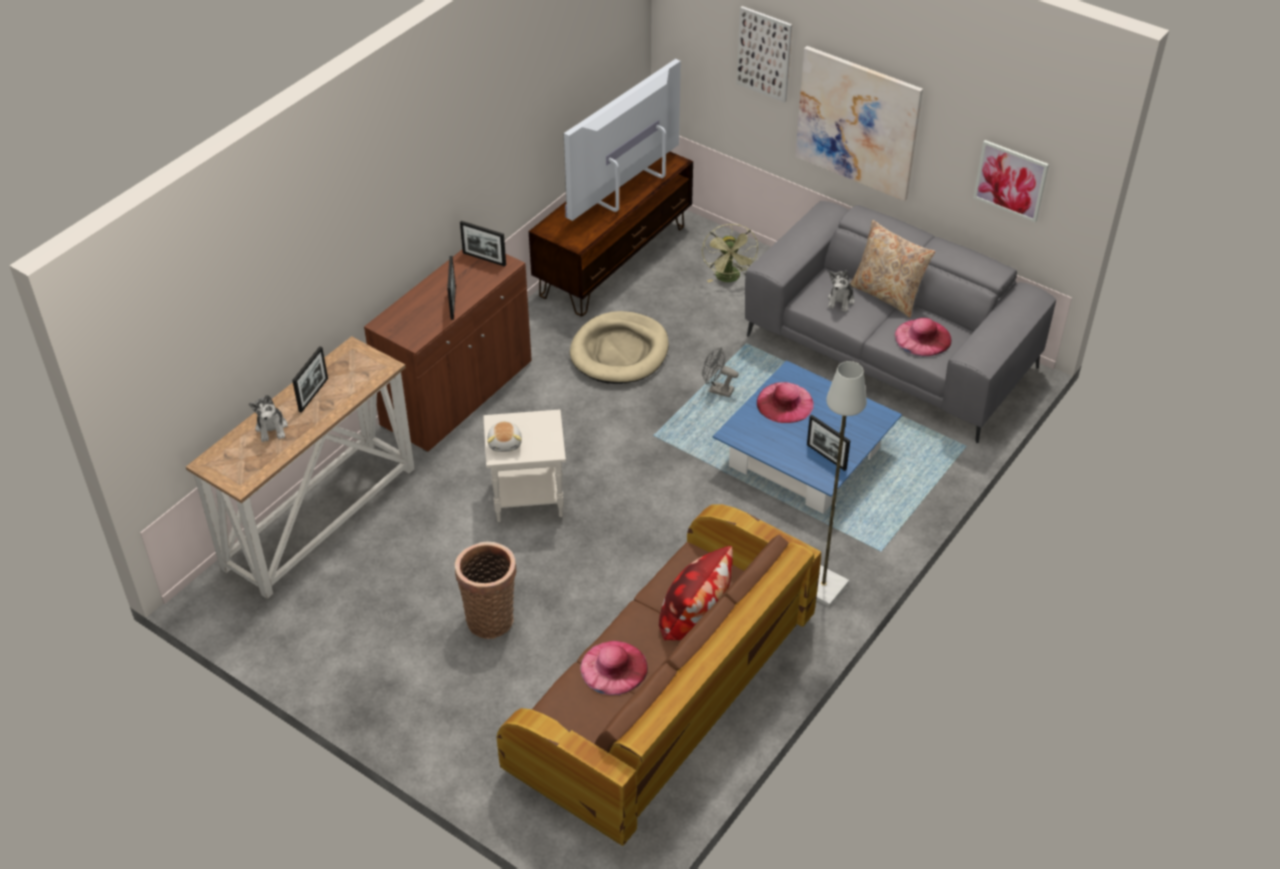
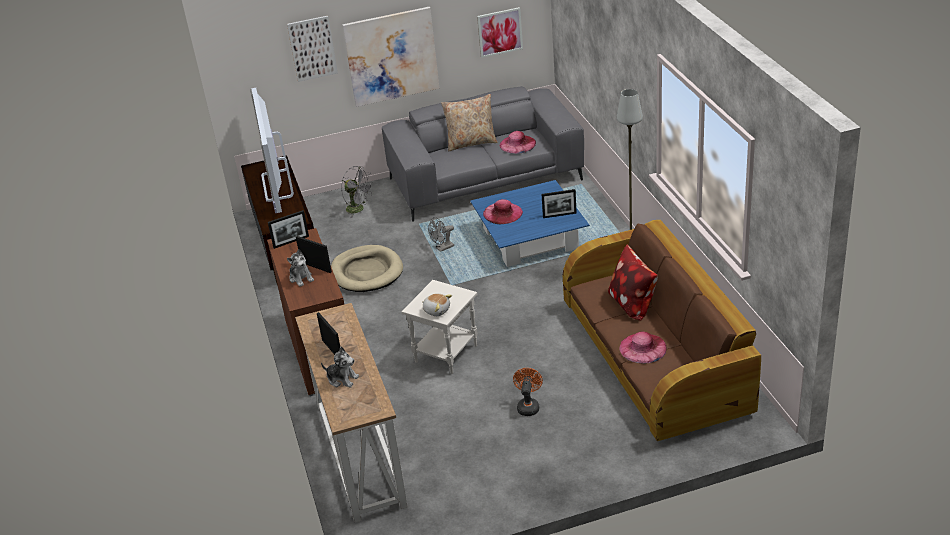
camera: 50 degrees left, 10 degrees down
basket [455,542,516,639] -> orange fan [513,368,543,416]
green fan [702,224,758,282] -> grey fan [342,166,374,218]
plush toy [828,270,855,312] -> plush toy moved to [287,249,314,287]

